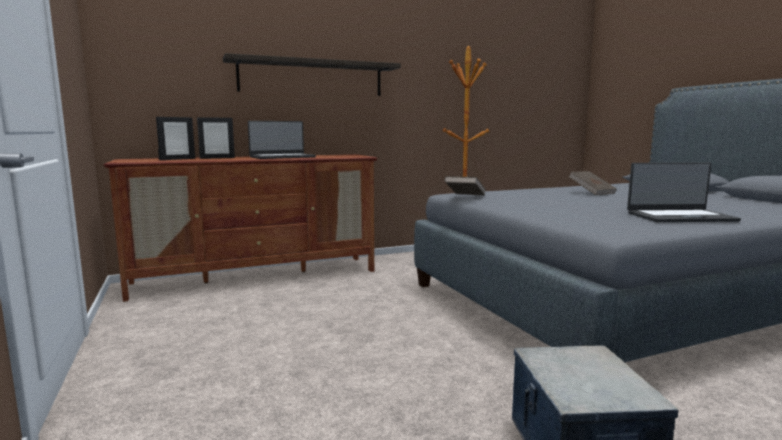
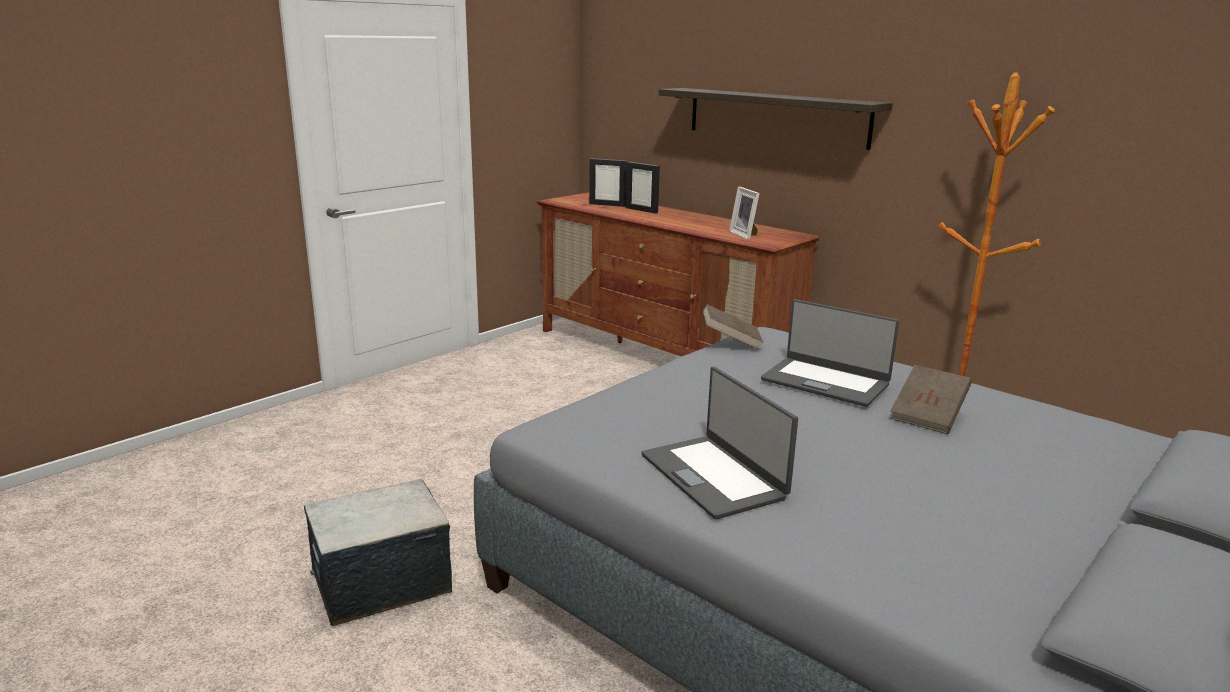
camera: 65 degrees right, 10 degrees up
laptop [248,121,316,159] -> laptop moved to [761,299,899,407]
none -> picture frame [729,187,760,240]

